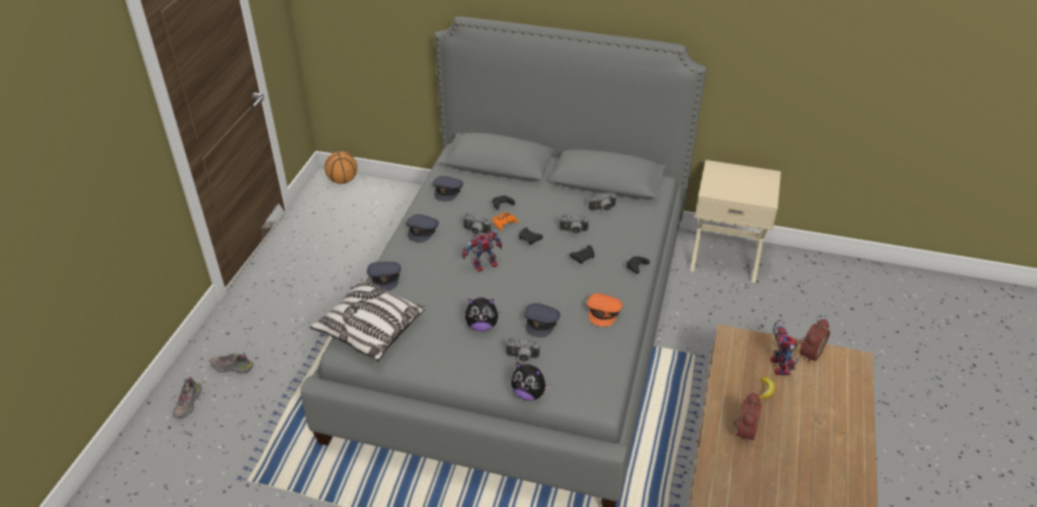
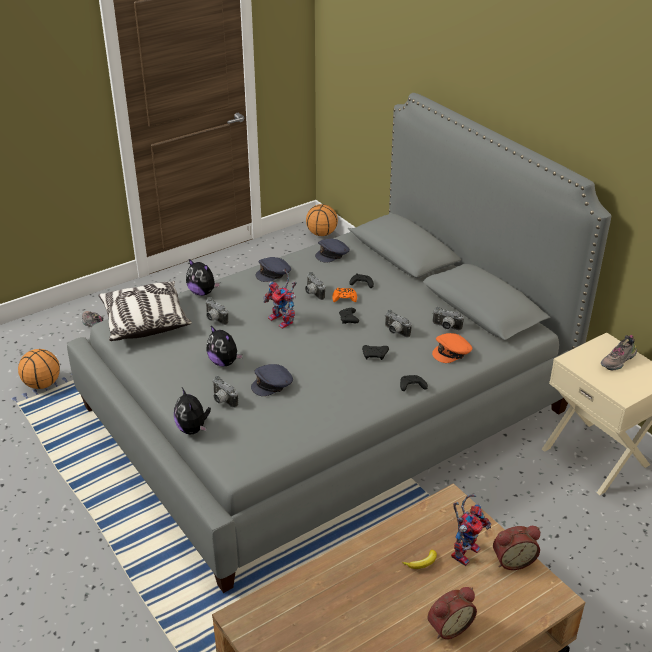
camera: 40 degrees right, 5 degrees down
shoe [173,377,202,418] -> shoe moved to [601,335,637,371]
grey cap [367,262,401,291] -> plush toy [186,259,220,296]
toy robot [461,228,502,272] -> toy robot turned 150 degrees counterclockwise [264,270,297,329]
orange cap [587,293,622,327] -> orange cap moved to [432,333,472,363]
alarm clock [733,392,762,443] -> alarm clock moved to [427,587,477,639]
none -> basketball [18,349,60,389]
none -> camera [205,297,228,325]

